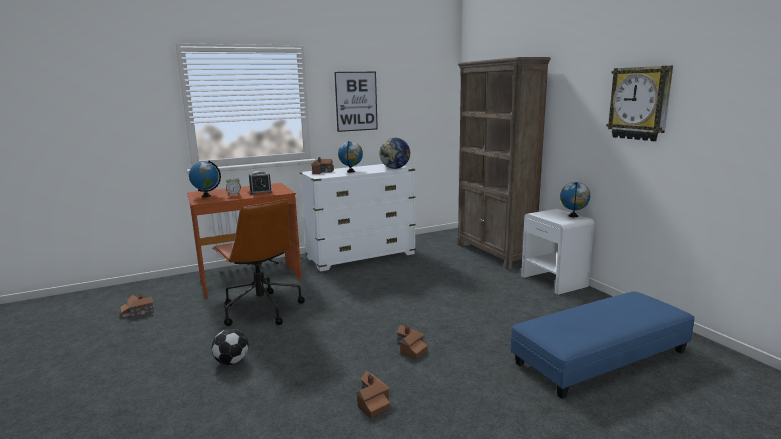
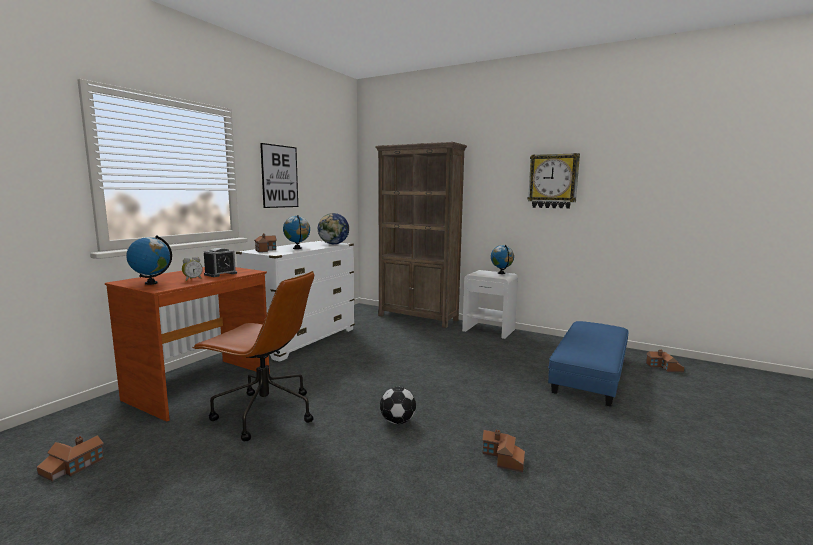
camera: 35 degrees left, 5 degrees down
football [211,329,248,365] -> football moved to [380,387,416,424]
toy house [396,325,428,360] -> toy house moved to [646,349,684,372]

